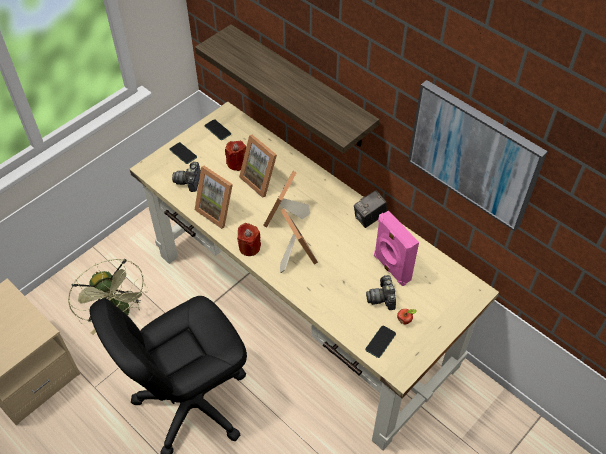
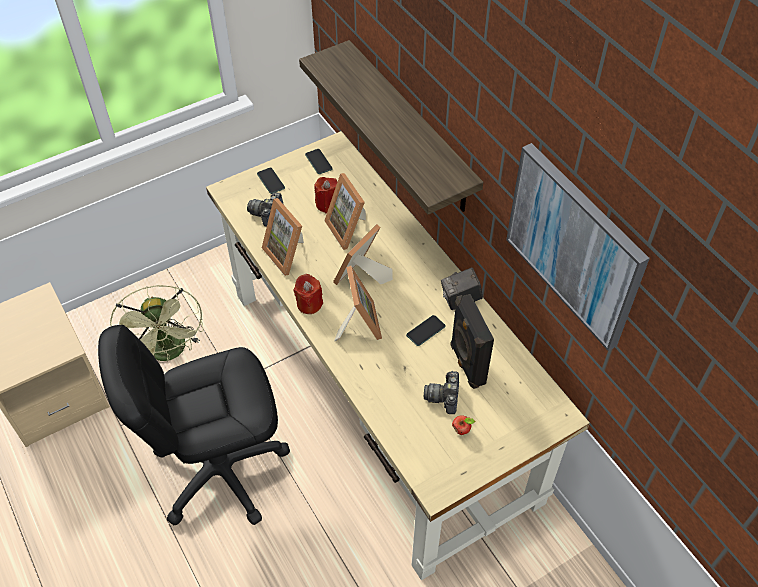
camera: 15 degrees right, 0 degrees up
phone [365,326,396,358] -> phone moved to [406,315,446,346]
pink speaker [374,210,419,286] -> black speaker [450,294,494,389]

